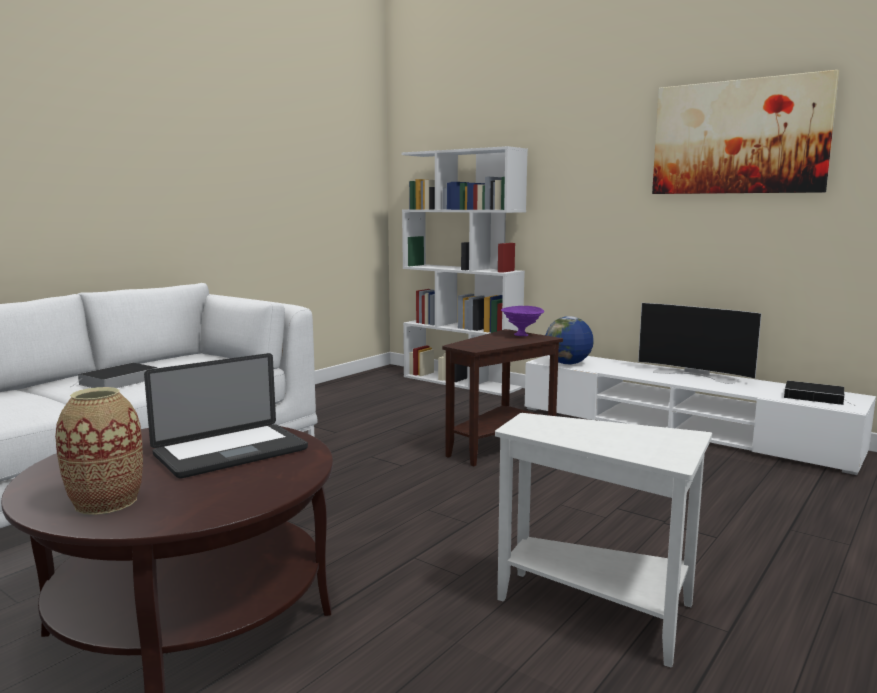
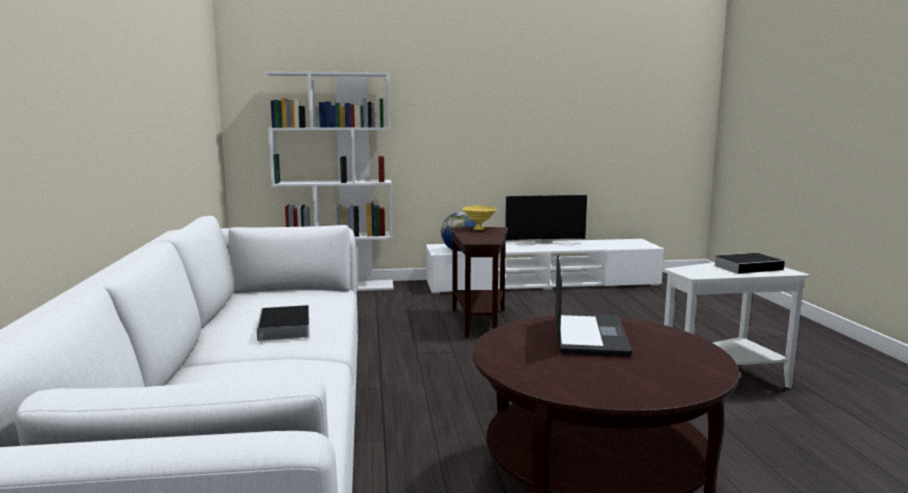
camera: 45 degrees left, 0 degrees up
vase [55,387,143,515] -> none
purple bowl [501,306,544,336] -> yellow bowl [463,205,497,230]
picture [652,70,839,194] -> none
book [784,381,853,405] -> book moved to [714,253,790,274]

